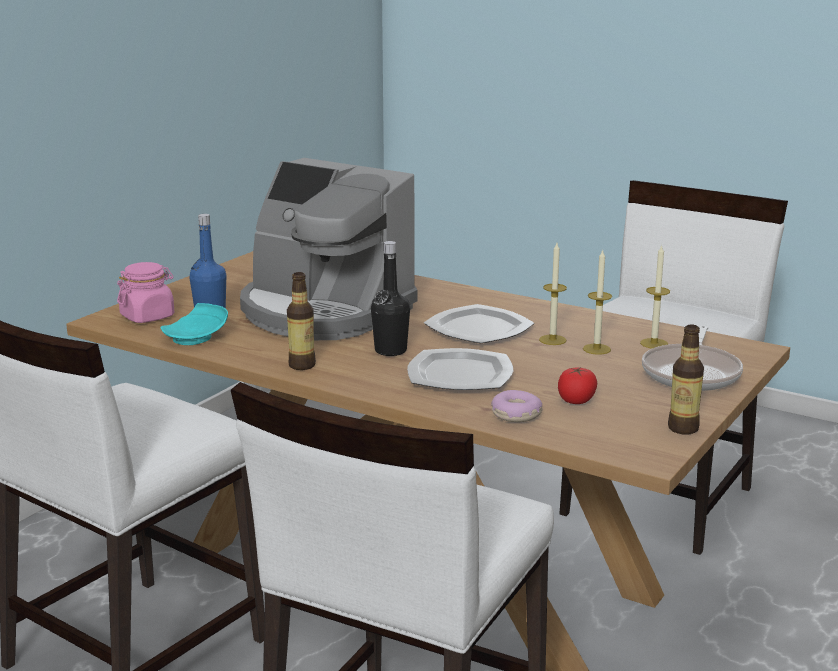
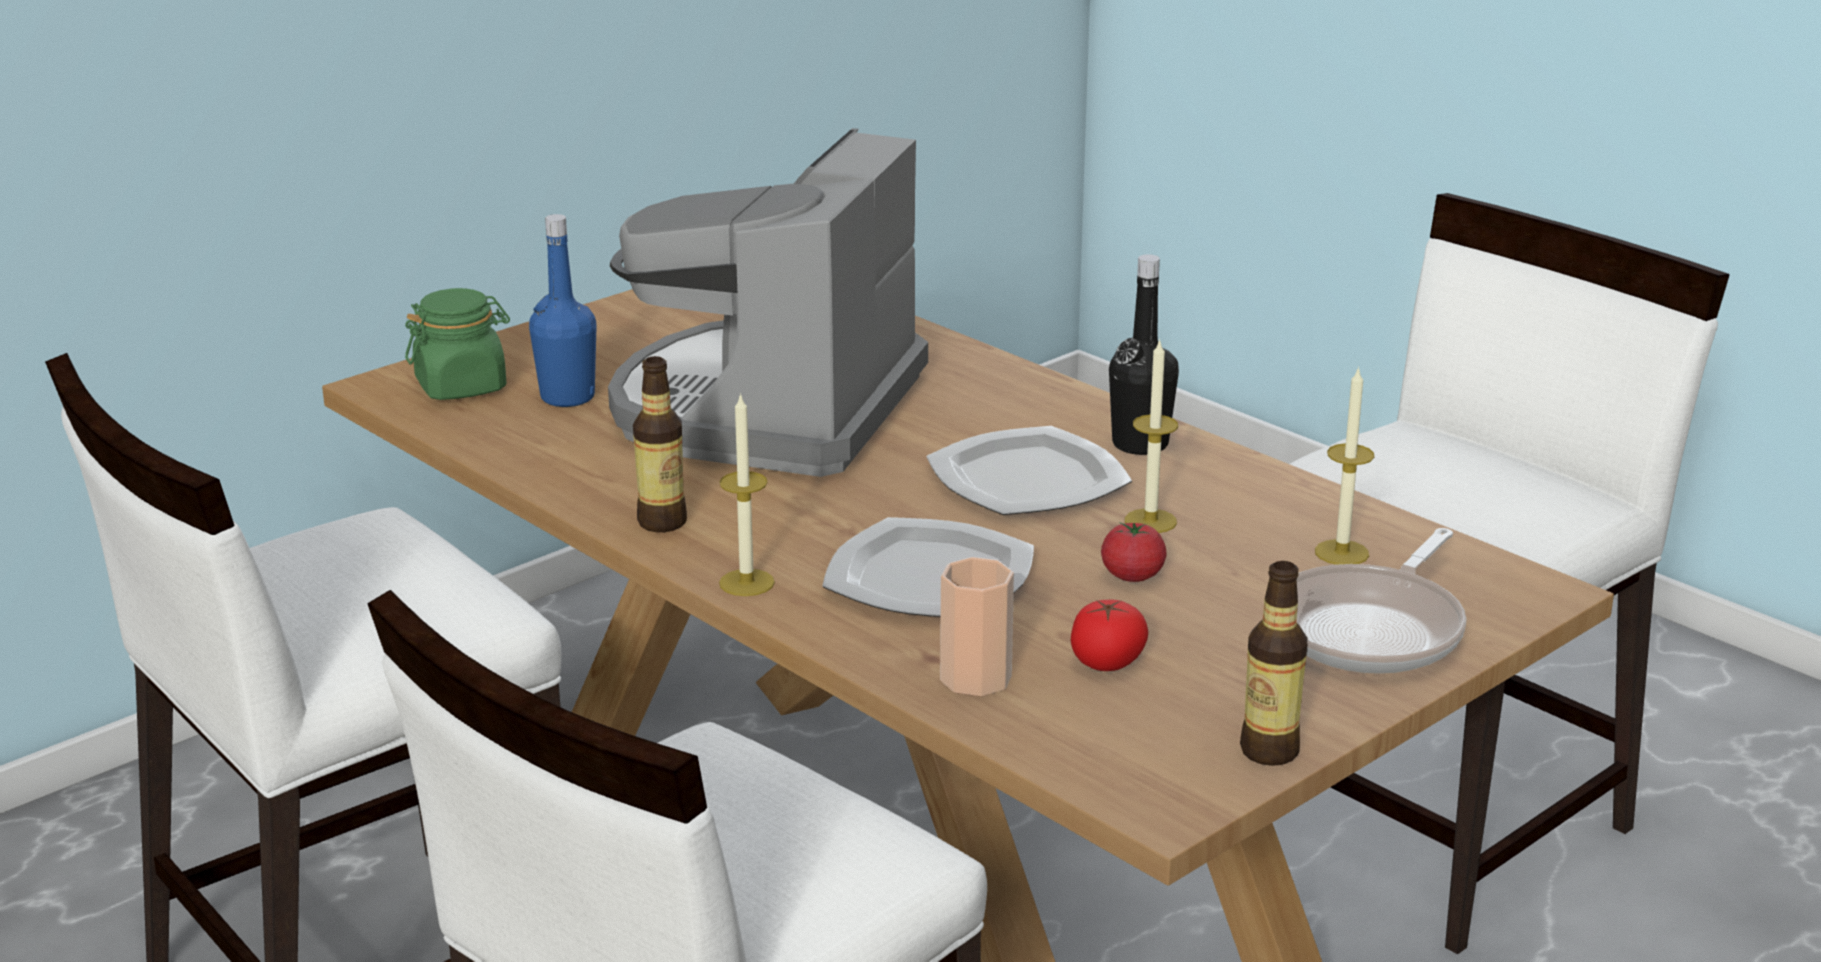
camera: 15 degrees right, 5 degrees up
pink jar [117,262,174,323] -> green jar [405,288,510,400]
turquoise plate [160,303,228,345] -> none
coffee machine [240,158,418,340] -> coffee machine turned 60 degrees clockwise [608,128,928,477]
black bottle [371,241,410,356] -> black bottle moved to [1109,254,1179,455]
donut [491,390,542,422] -> cup [940,557,1014,696]
candle [583,249,612,355] -> candle moved to [719,393,775,596]
none -> tomato [1101,522,1166,582]

